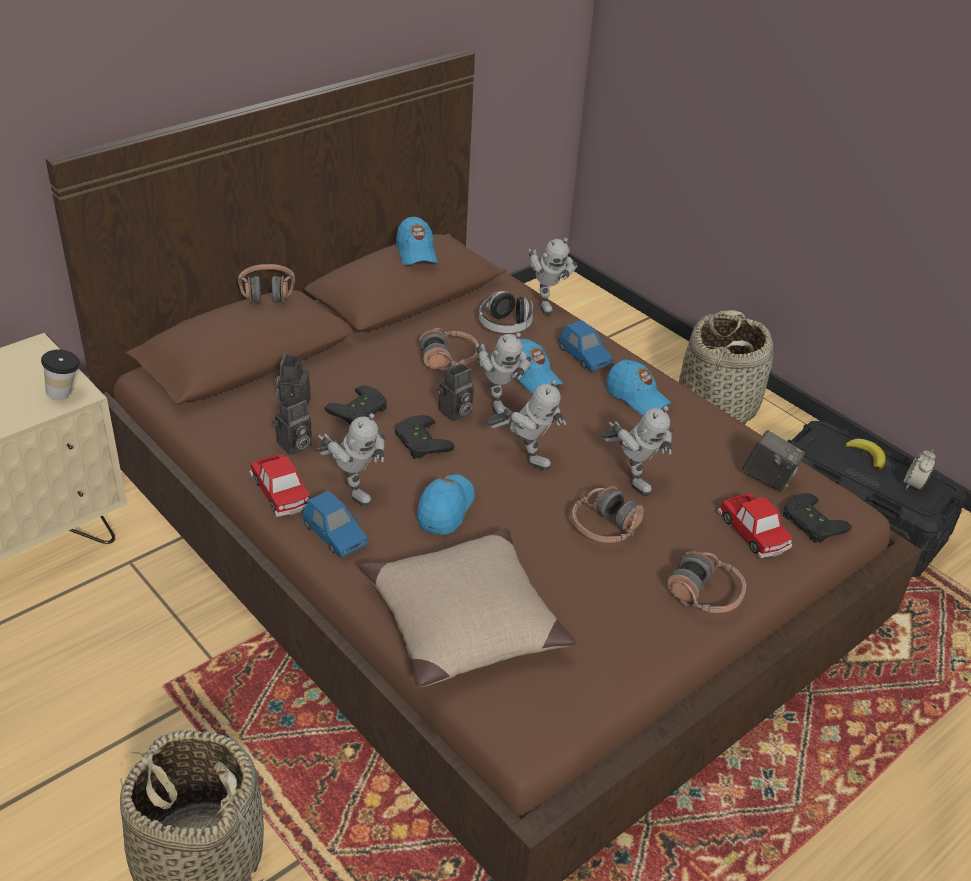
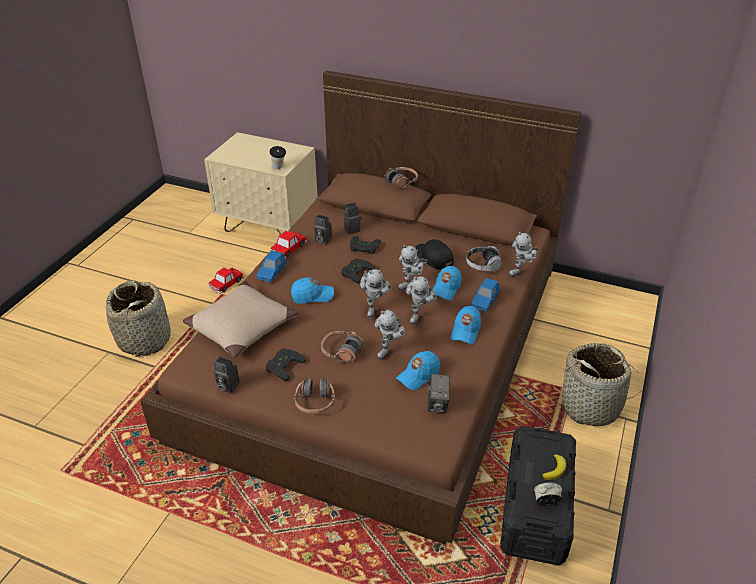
camera: 65 degrees right, 0 degrees up
toy robot [316,413,385,507] -> toy robot moved to [406,276,437,324]
blue cap [396,217,438,265] -> blue cap moved to [396,351,440,390]
headphones [419,328,479,371] -> black cap [415,239,454,270]
camera [437,364,474,421] -> camera moved to [214,357,240,393]
toy car [717,493,793,558] -> toy car moved to [209,267,244,294]
black game controller [783,493,852,543] -> black game controller moved to [266,349,306,381]

